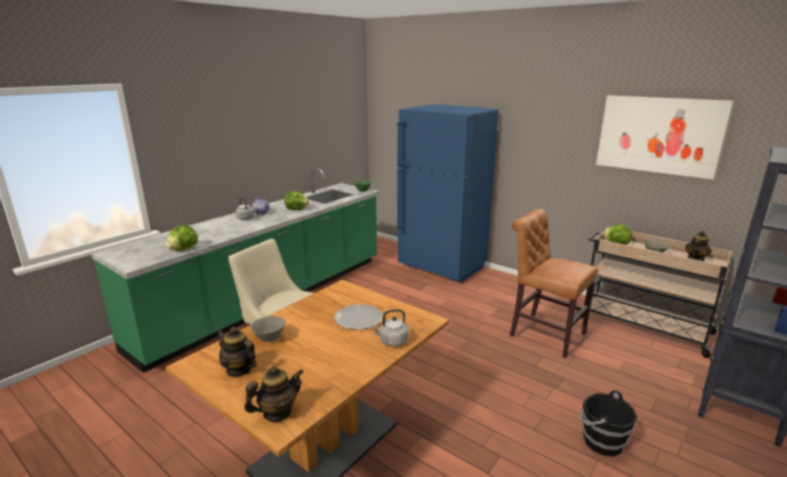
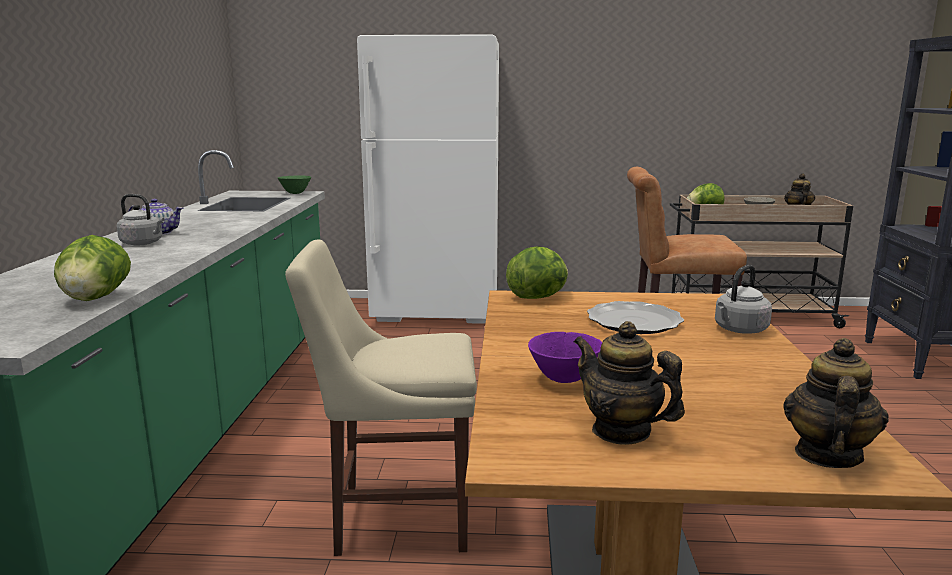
camera: 35 degrees left, 5 degrees down
teapot [218,327,257,377] -> teapot turned 45 degrees clockwise [574,321,685,445]
grey bowl [251,316,286,342] -> purple bowl [528,332,602,383]
lettuce [284,191,309,210] -> lettuce moved to [506,246,568,299]
blue fridge [397,104,499,282] -> white fridge [357,34,499,324]
black bucket [580,390,637,457] -> none
picture [596,95,733,179] -> none

